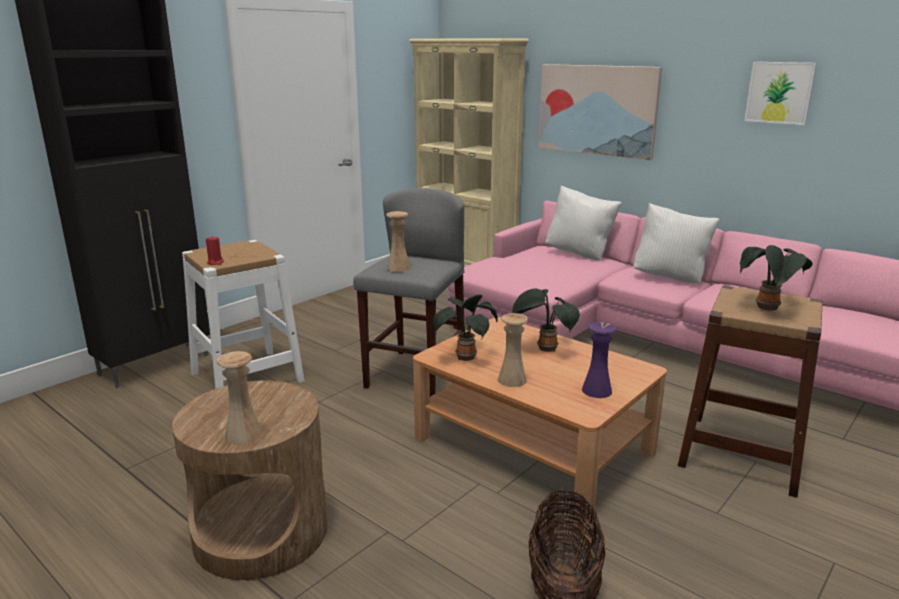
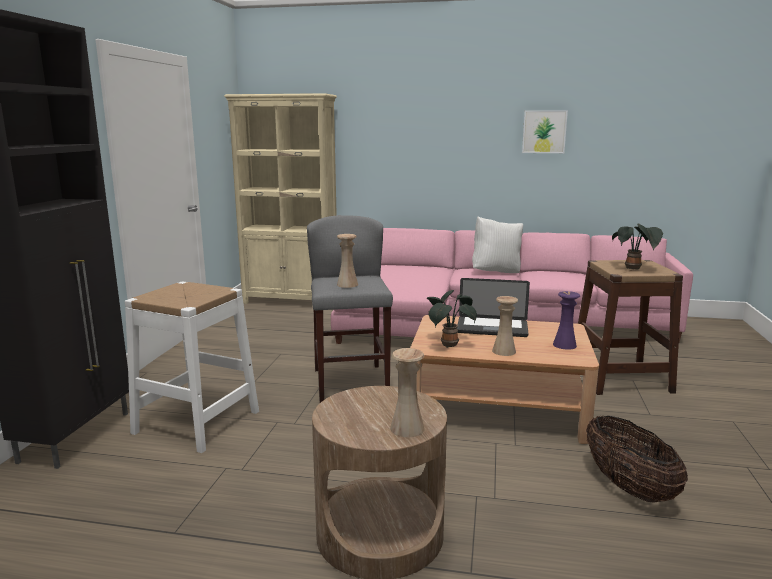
camera: 30 degrees left, 5 degrees down
red candle [206,236,224,265] -> none
potted plant [512,288,580,352] -> laptop [457,278,530,337]
picture [538,64,662,160] -> none
white pillow [546,185,622,260] -> none

